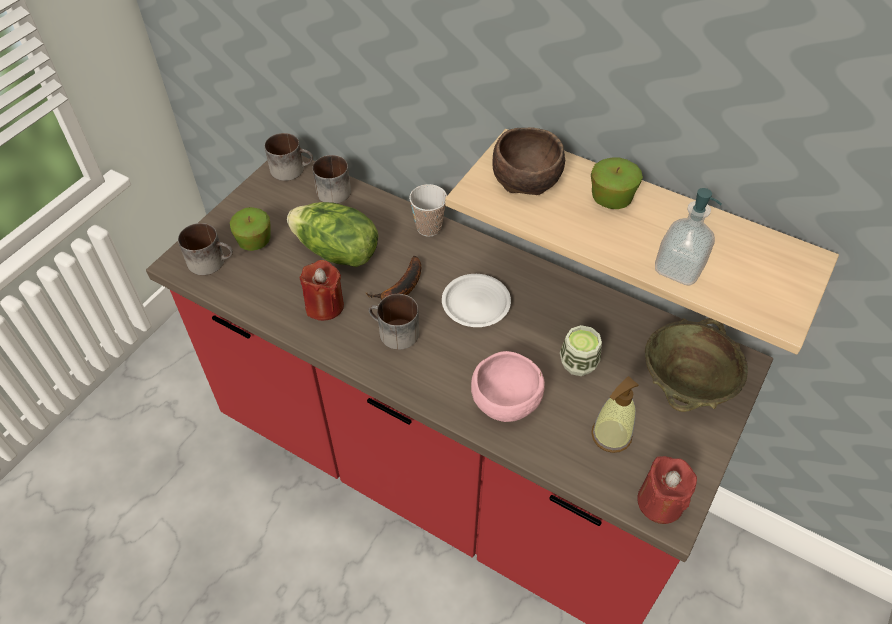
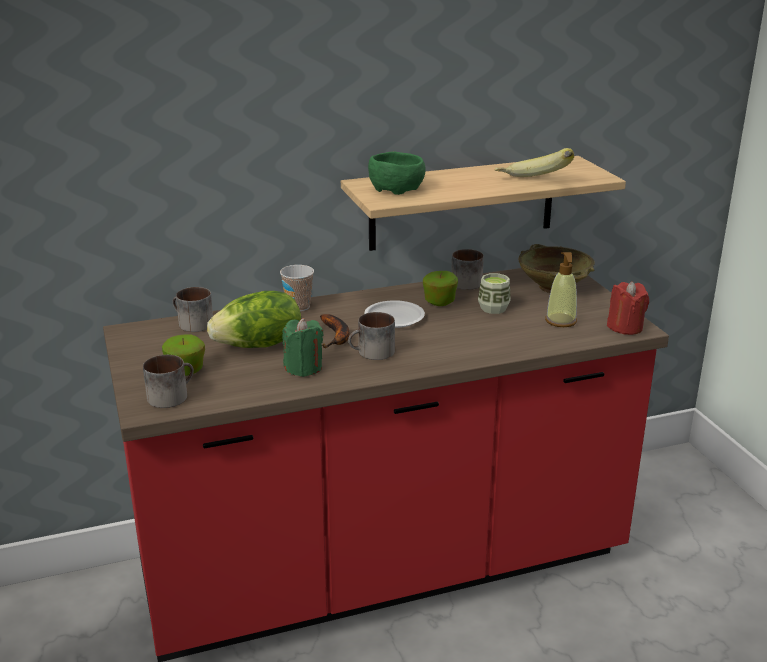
camera: 50 degrees left, 25 degrees down
mug [265,133,313,181] -> mug moved to [451,249,484,290]
red candle [299,260,344,321] -> green candle [282,318,323,377]
pink bowl [471,351,545,422] -> none
brown bowl [492,127,565,195] -> green bowl [368,152,426,195]
apple [591,157,643,209] -> apple moved to [423,271,458,306]
soap dispenser [655,188,722,286] -> banana [495,148,574,177]

